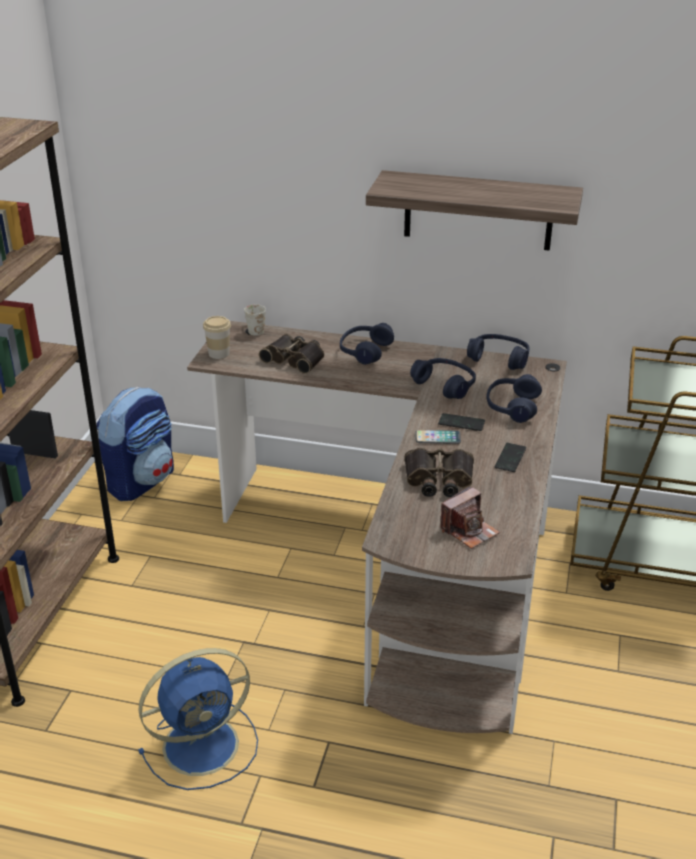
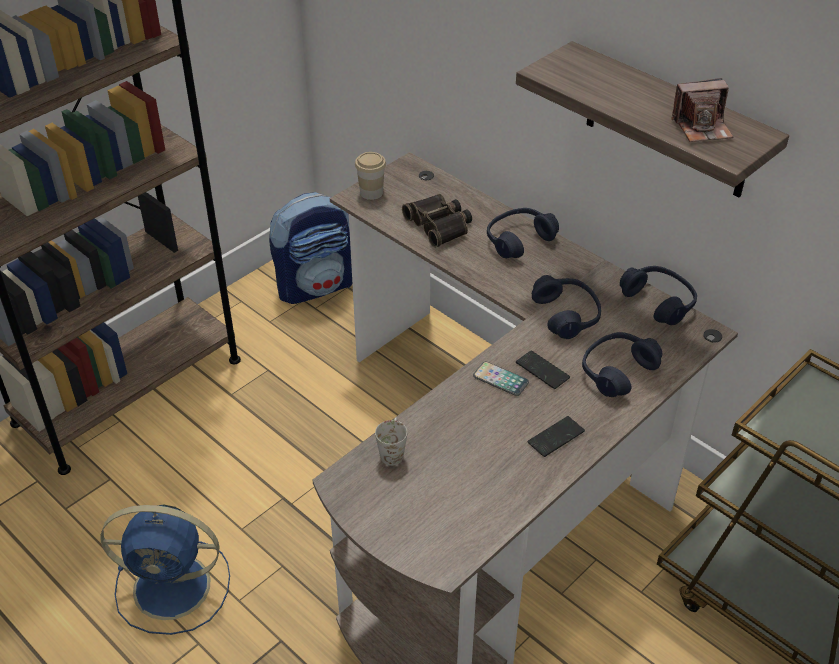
camera: 30 degrees right, 10 degrees up
white mug [244,304,266,336] -> white mug moved to [375,417,407,466]
binoculars [405,448,474,497] -> none
camera [440,486,500,549] -> camera moved to [671,78,733,142]

